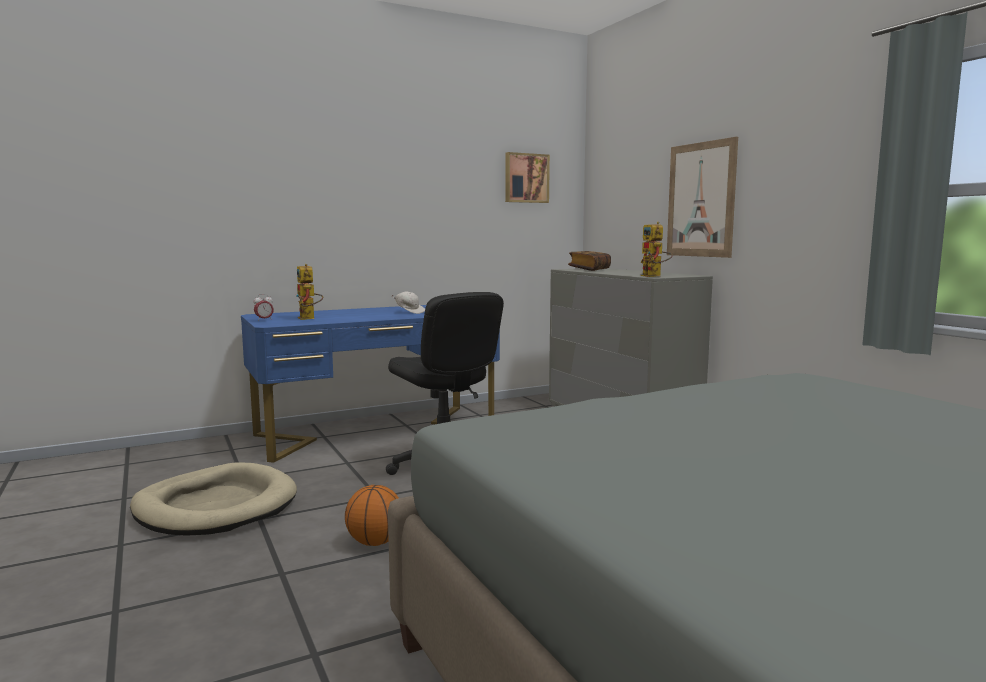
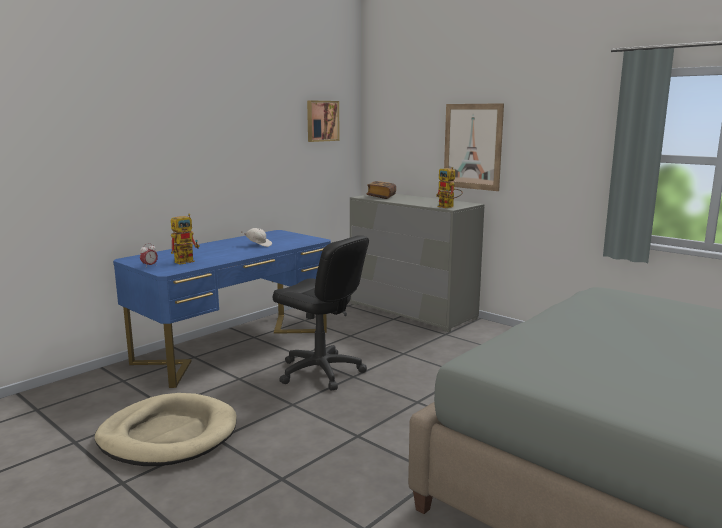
camera: 20 degrees left, 5 degrees up
toy robot [296,264,323,320] -> toy robot turned 90 degrees counterclockwise [171,214,200,265]
basketball [345,485,399,546] -> none

